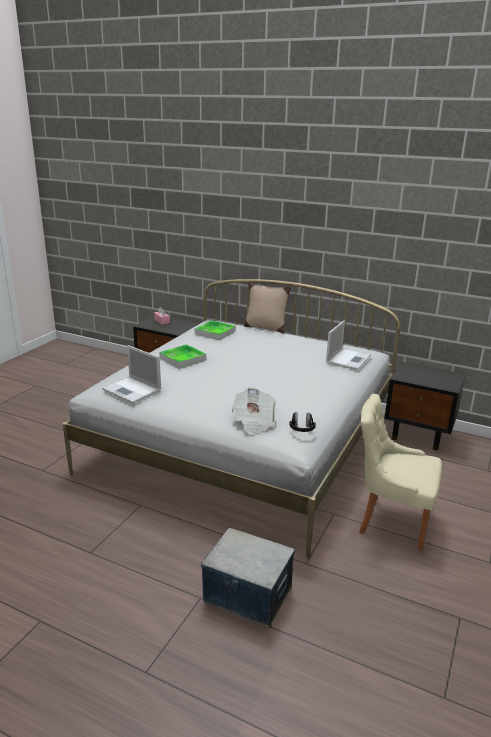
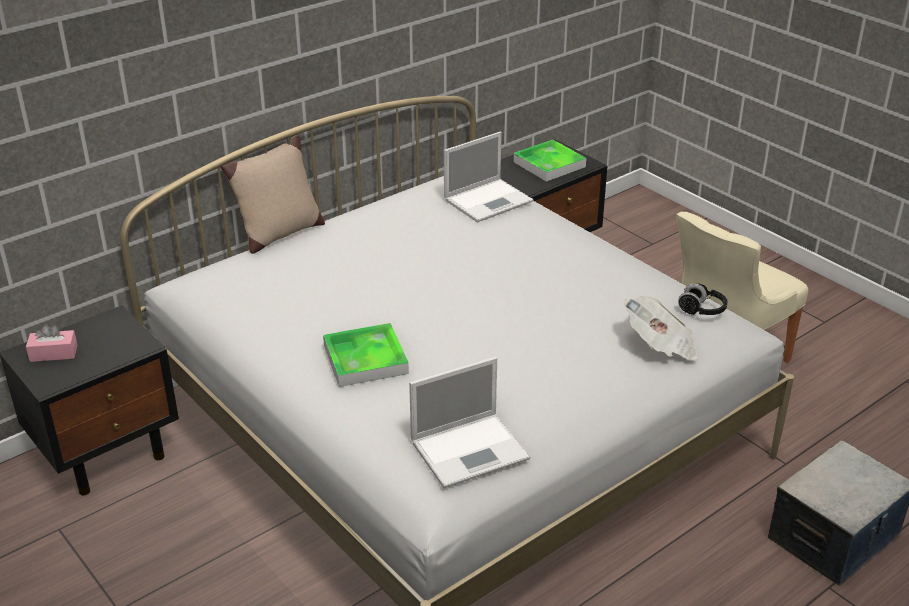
camera: 65 degrees left, 10 degrees up
tray [195,320,236,340] -> tray moved to [513,140,586,182]
laptop [326,320,371,370] -> laptop turned 90 degrees clockwise [444,132,533,222]

